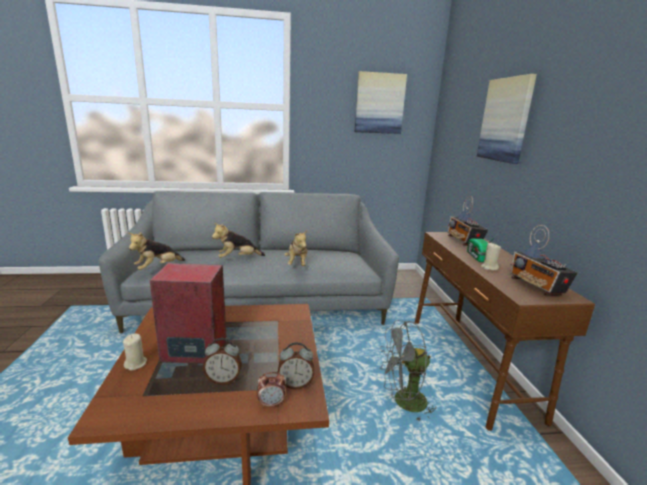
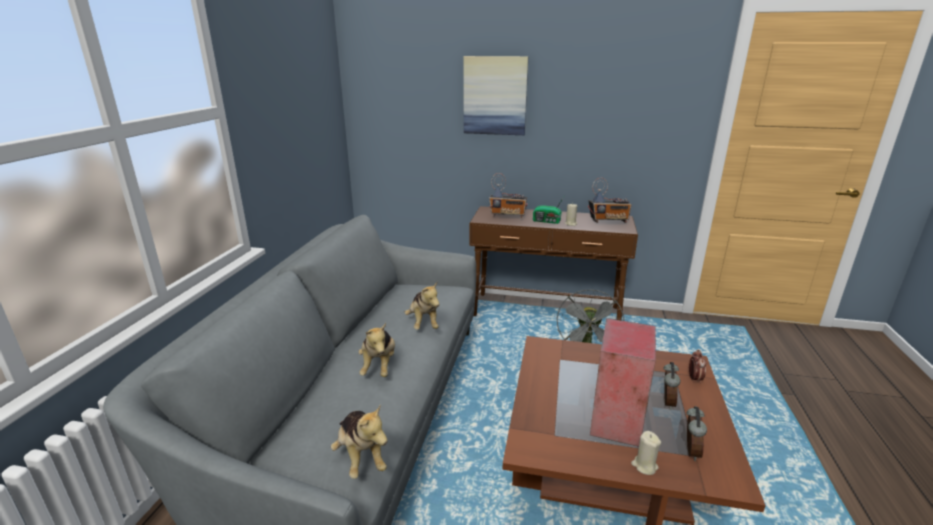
camera: 70 degrees left, 5 degrees up
alarm clock [278,342,314,390] -> alarm clock moved to [686,406,707,461]
plush toy [284,230,307,266] -> plush toy turned 60 degrees clockwise [405,282,439,330]
picture [355,71,407,134] -> none

